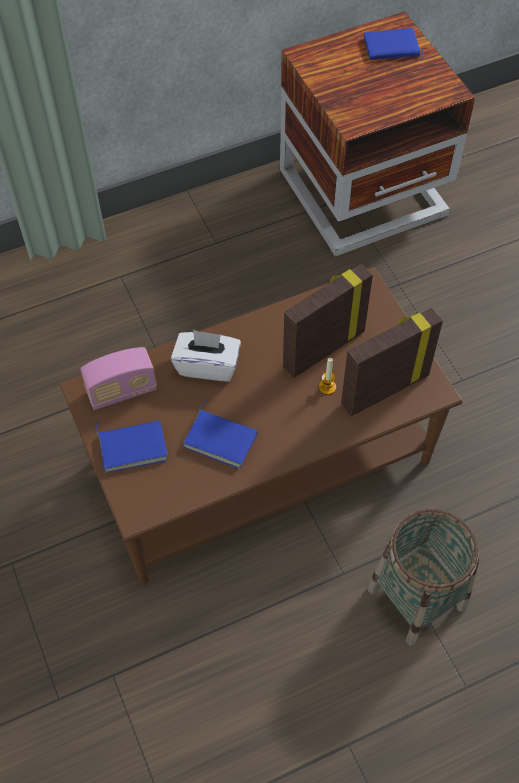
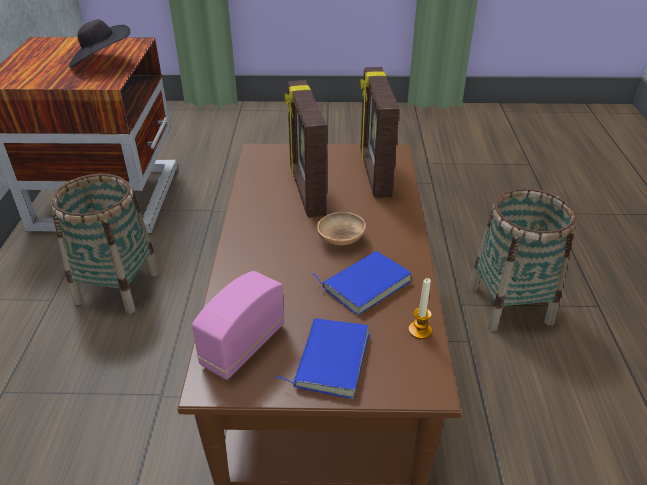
camera: 65 degrees left, 20 degrees down
radio [80,347,157,410] -> radio turned 150 degrees counterclockwise [192,271,285,380]
white tissue box [171,330,241,381] -> none
candle [319,358,336,395] -> candle moved to [409,278,432,339]
blue book [364,28,423,61] -> none
none -> basket [51,174,160,314]
none -> black hat [69,19,130,67]
none -> brown bowl [317,212,366,245]

